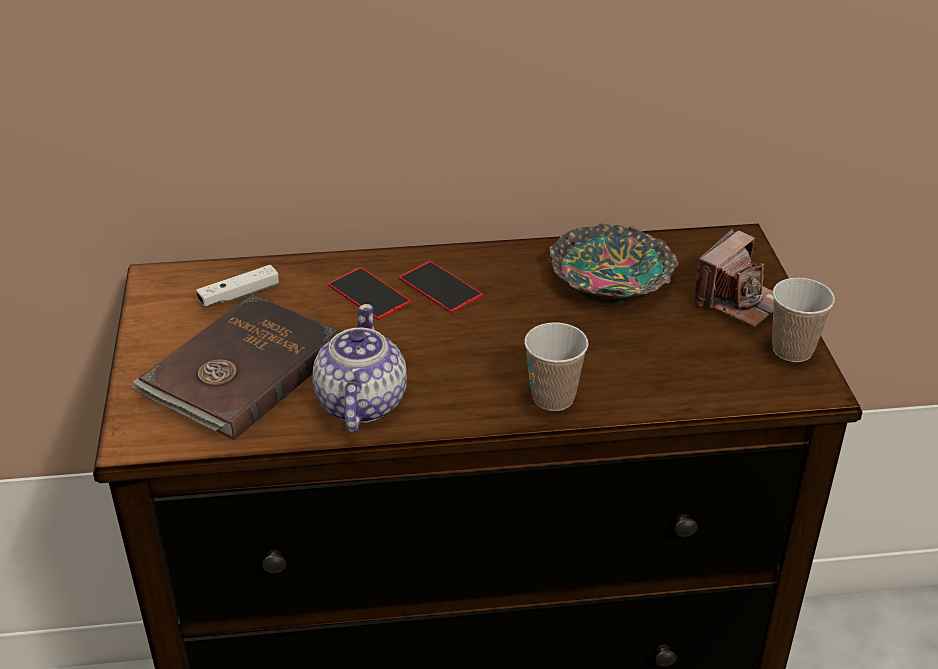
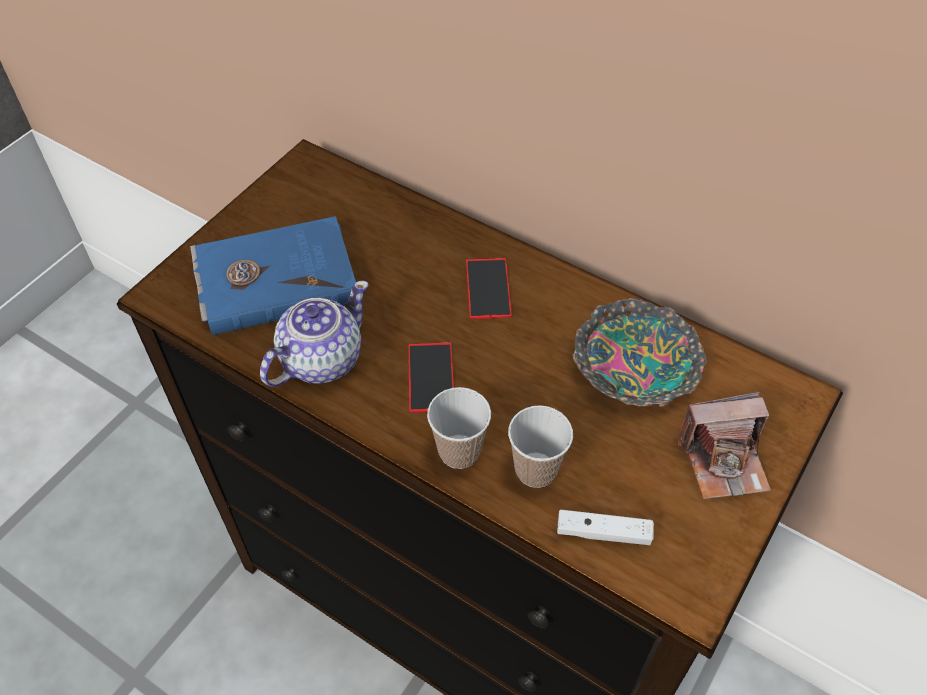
camera: 40 degrees right, 15 degrees up
brown book [131,294,341,440] -> blue book [190,216,356,335]
white game controller [197,265,279,306] -> white game controller moved to [557,509,654,545]
phone [328,267,411,320] -> phone moved to [408,342,454,413]
cup [772,278,835,362] -> cup moved to [508,405,573,488]

